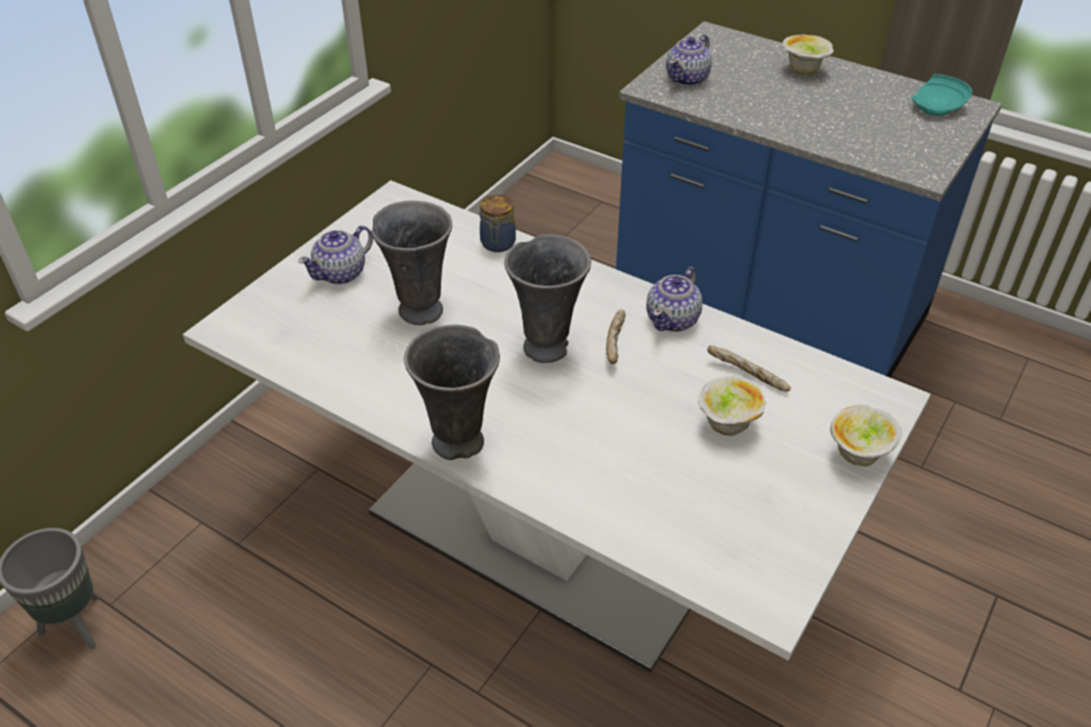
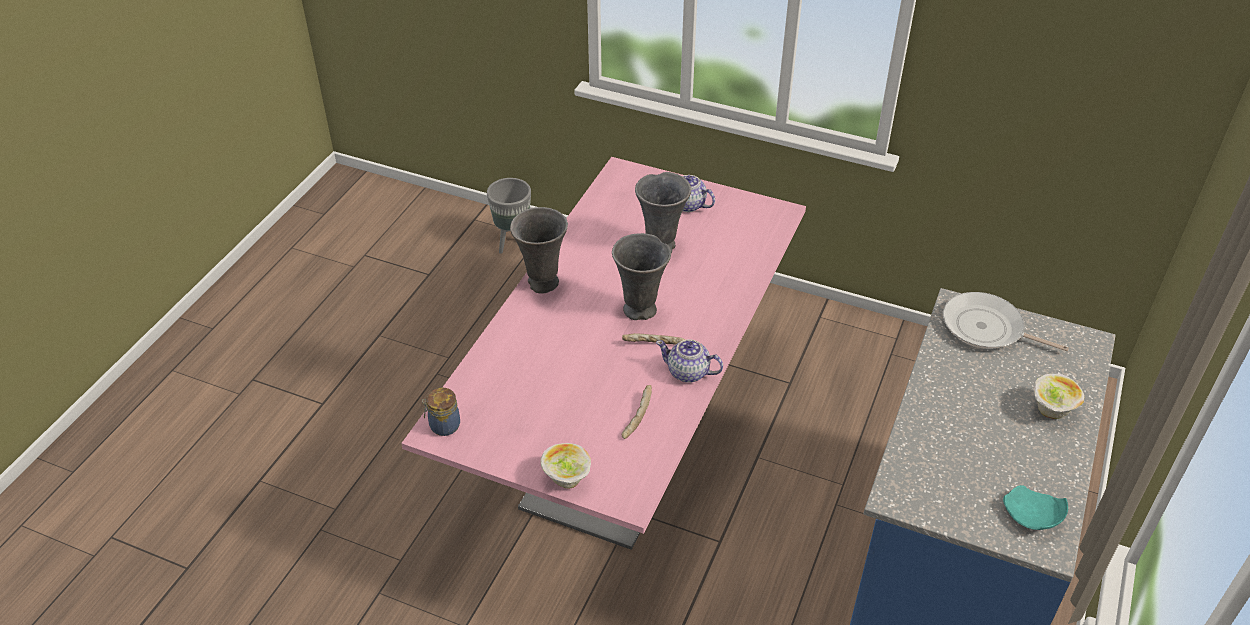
camera: 80 degrees right, 0 degrees up
white dining table [183,180,931,672] -> pink dining table [401,157,806,550]
jar [480,195,516,252] -> jar moved to [422,388,460,436]
teapot [666,35,712,86] -> frying pan [943,292,1069,352]
bowl [698,376,766,436] -> none

